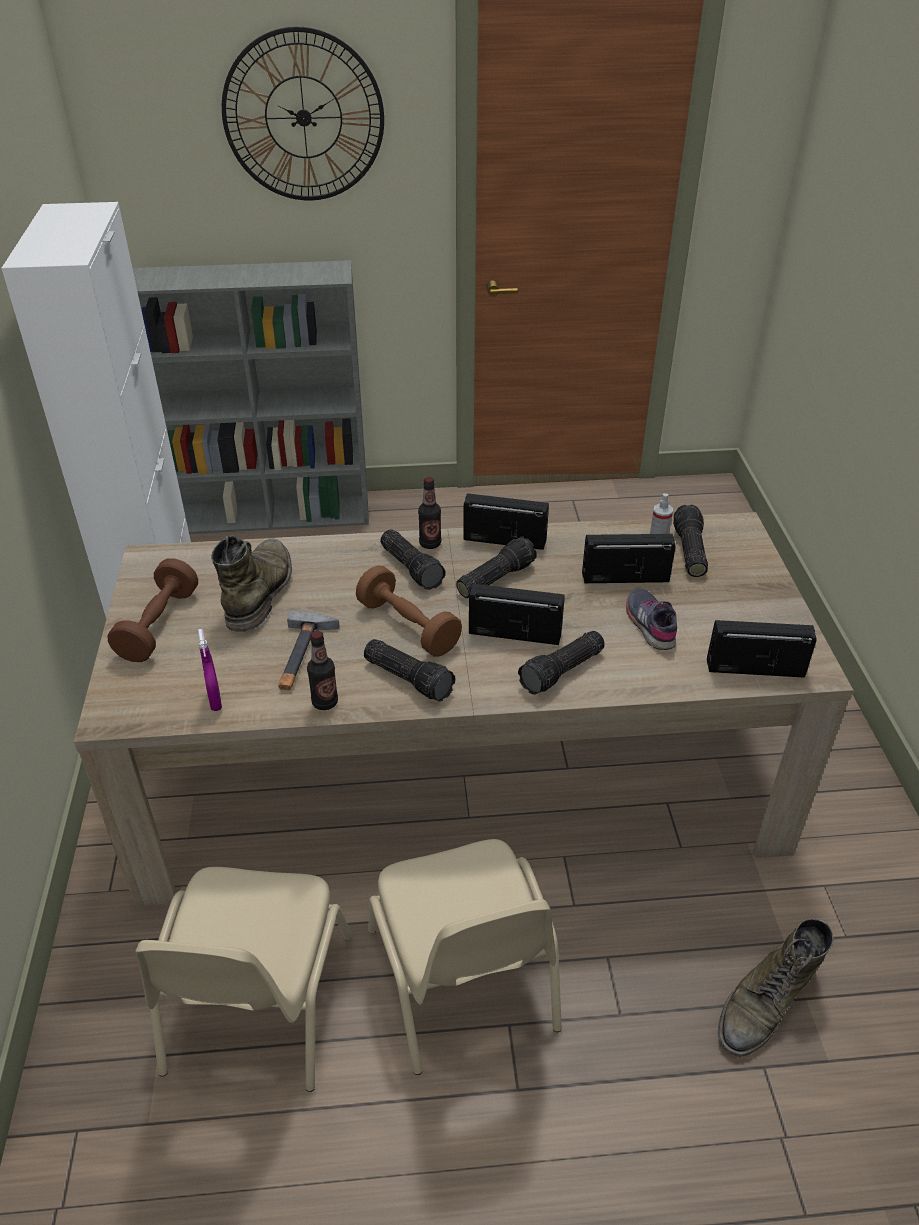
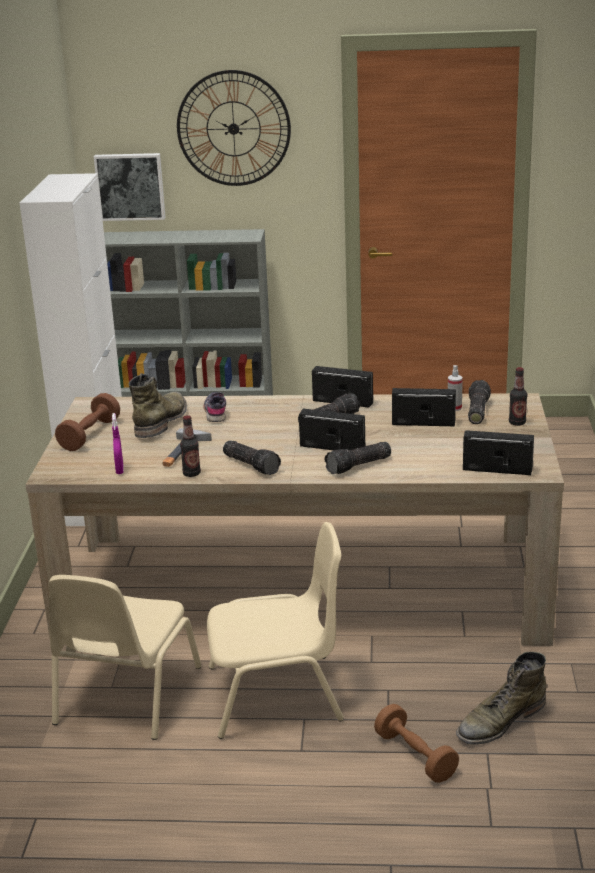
camera: 10 degrees right, 15 degrees down
brown dumbbell [356,565,462,657] -> brown dumbbell moved to [374,704,459,783]
beige chair [368,839,562,1075] -> beige chair turned 90 degrees counterclockwise [207,522,344,739]
flashlight [380,529,446,590] -> none
bottle [418,477,441,549] -> bottle moved to [509,367,527,426]
grey shoe [626,588,677,650] -> grey shoe moved to [204,392,226,422]
none -> picture [94,153,166,221]

